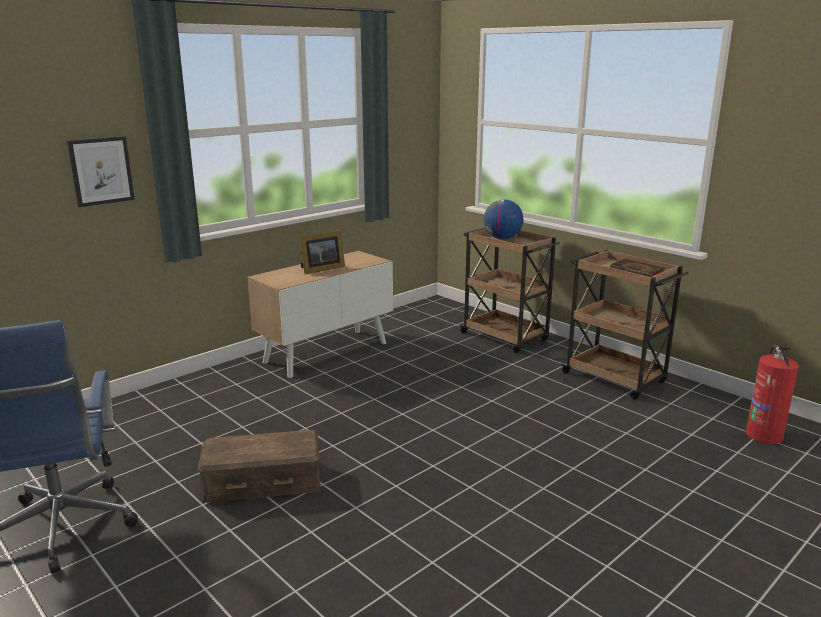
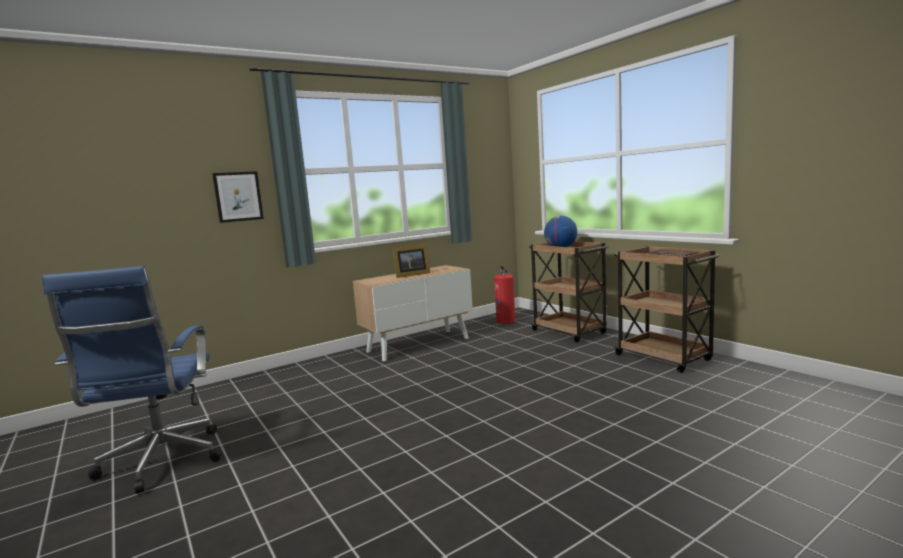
camera: 10 degrees right, 10 degrees down
brown storage box [198,430,320,503] -> none
fire extinguisher [746,345,799,444] -> fire extinguisher moved to [494,266,516,324]

